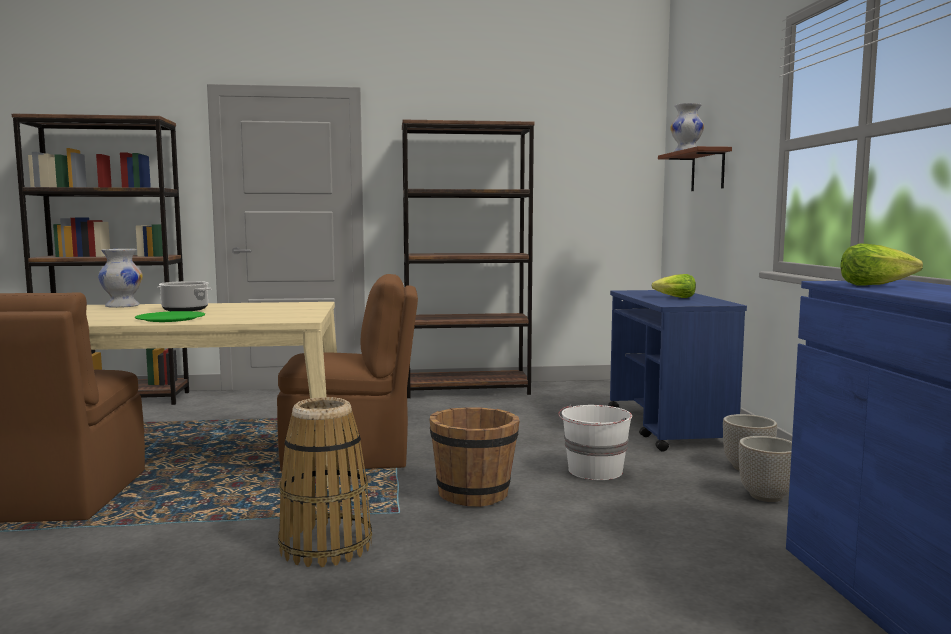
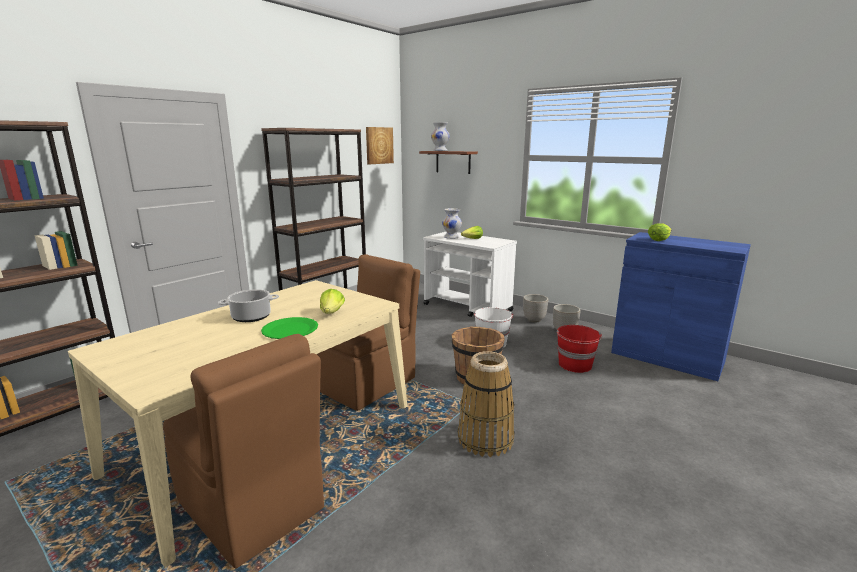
camera: 45 degrees left, 10 degrees up
white vase [98,249,143,308] -> white vase moved to [442,208,462,239]
blue cart [608,290,747,451] -> white cart [423,232,517,317]
none -> lettuce [320,289,345,314]
none -> picture [366,127,394,164]
none -> red bucket [557,325,602,373]

